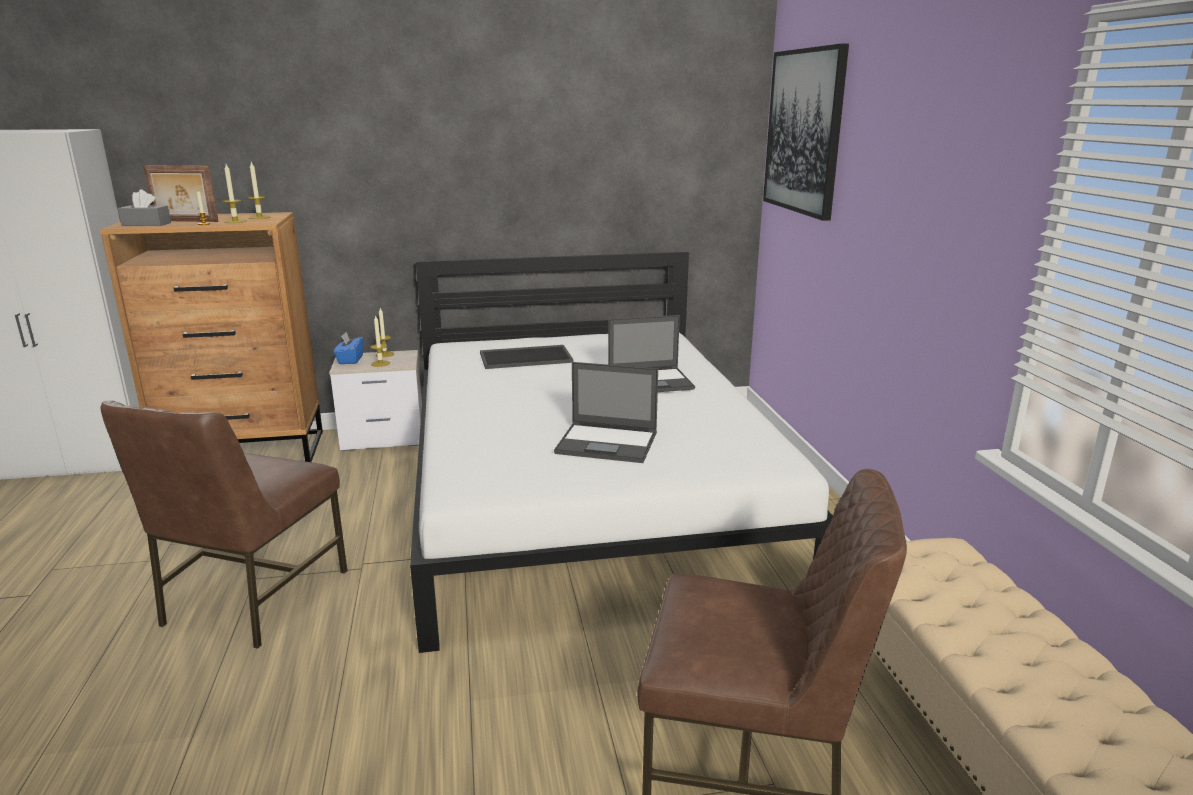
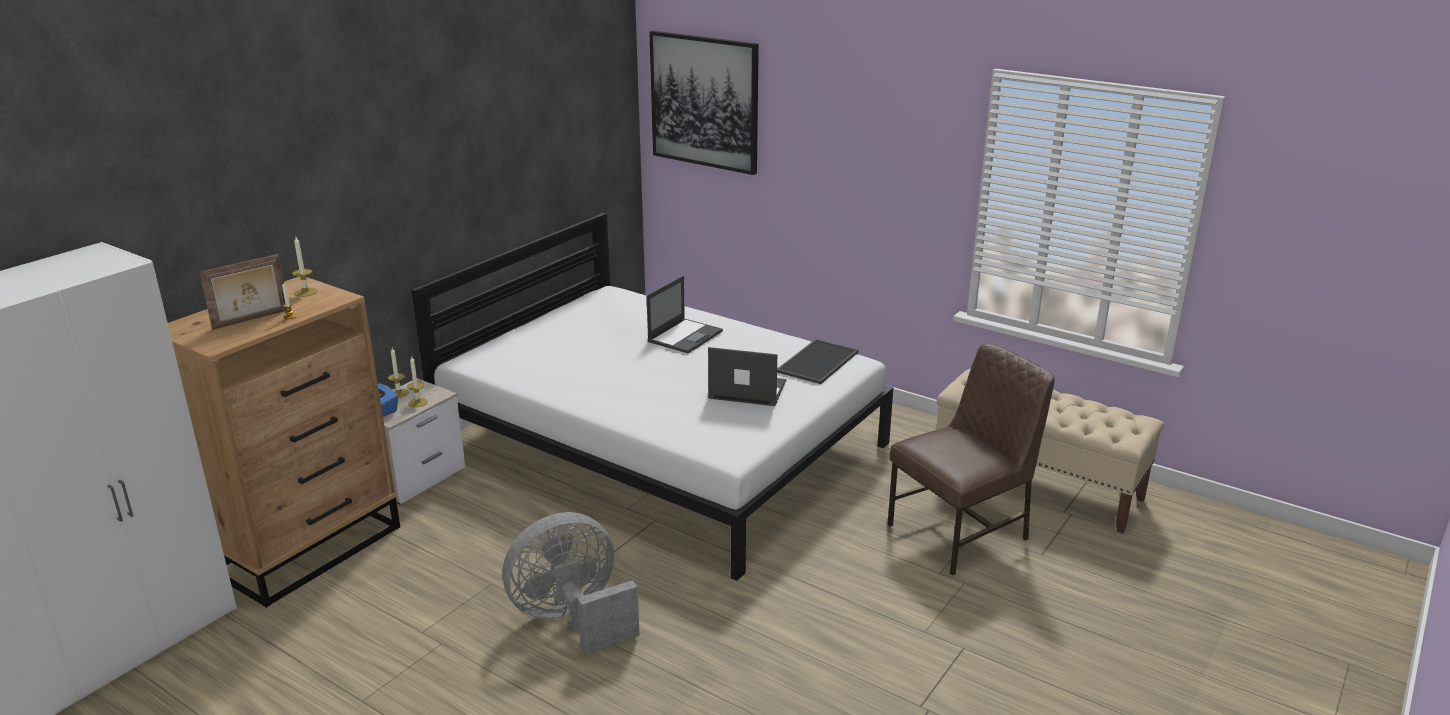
camera: 45 degrees left, 5 degrees up
brown chair [101,400,348,649] -> grey fan [503,512,640,654]
grey tissue box [118,189,171,226] -> none
candle [222,164,247,223] -> none
tray [480,345,574,369] -> tray moved to [777,339,859,384]
laptop [554,362,658,463] -> laptop turned 135 degrees counterclockwise [708,347,786,406]

